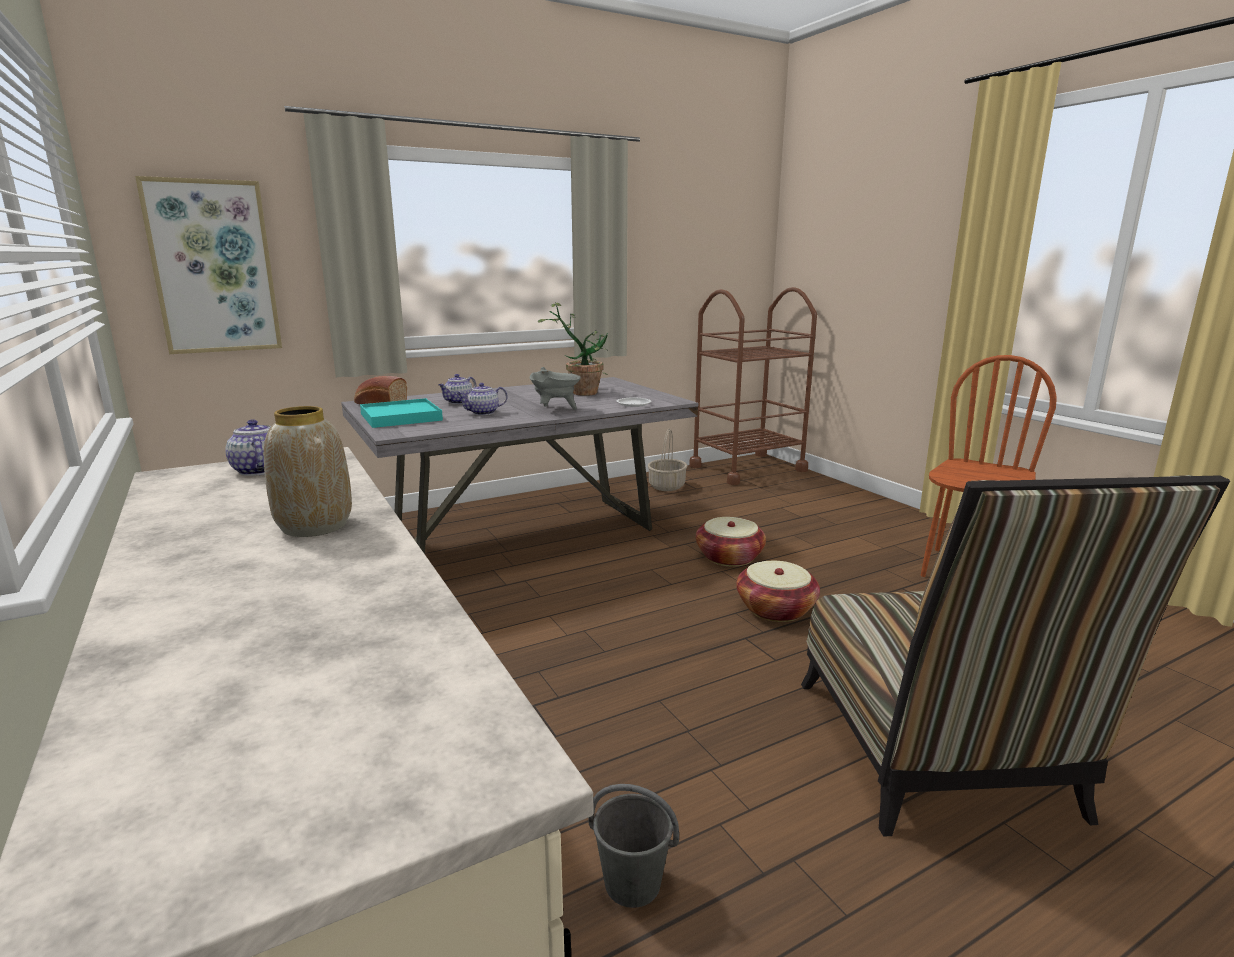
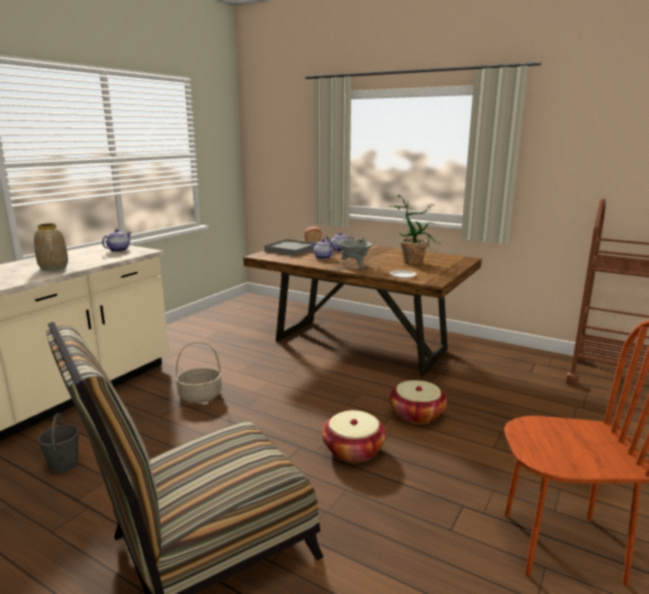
camera: 60 degrees right, 0 degrees up
picture [135,176,282,354] -> none
grey dining table [341,377,698,554] -> brown dining table [243,238,482,377]
turquoise tray [360,398,443,428] -> grey tray [264,239,317,256]
basket [648,429,687,491] -> basket moved to [175,341,222,403]

